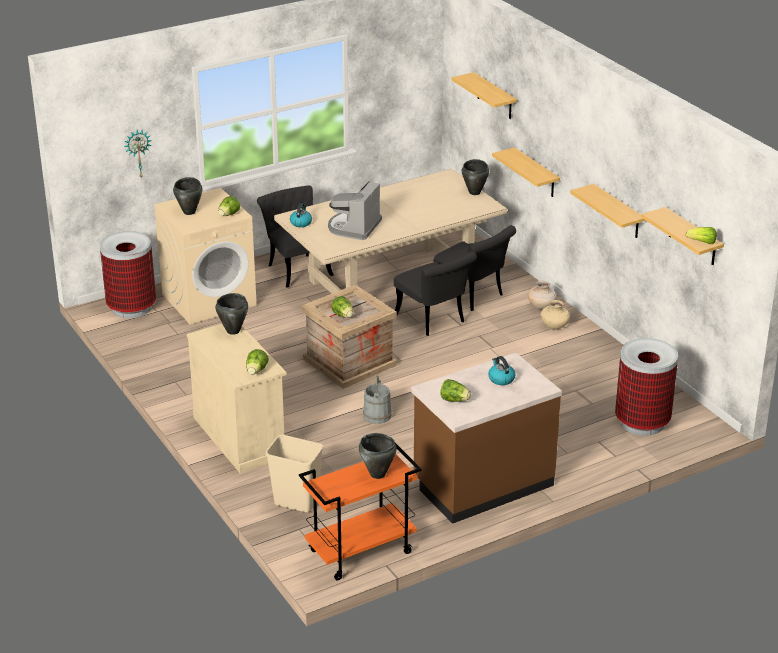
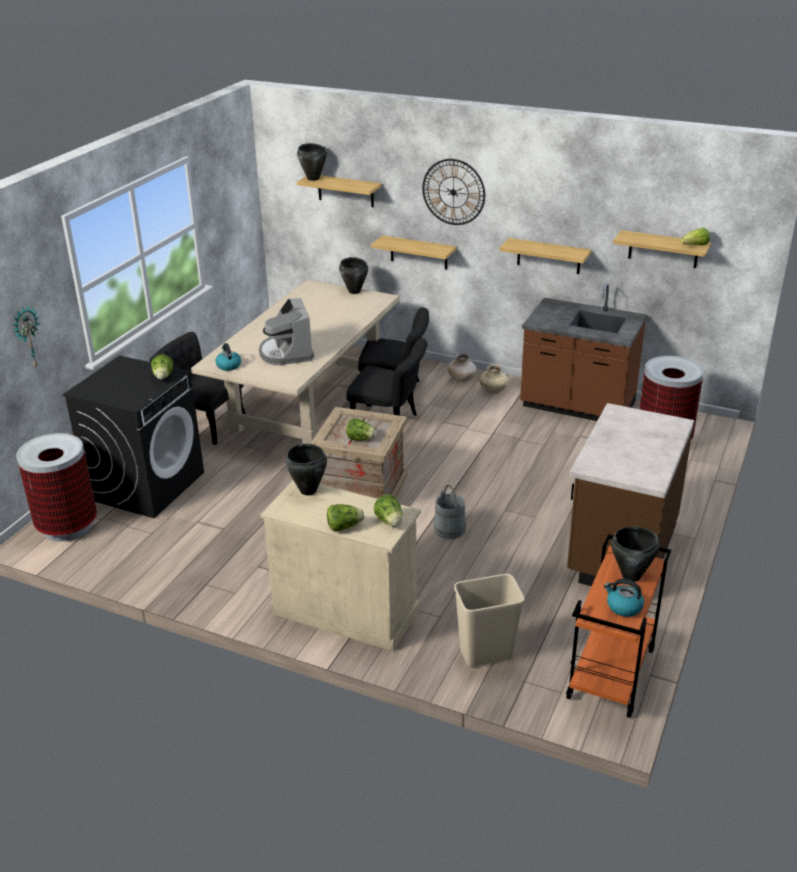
camera: 35 degrees left, 0 degrees up
beige washing machine [154,188,257,325] -> black washing machine [62,355,204,518]
black cooking pot [173,177,203,215] -> black cooking pot moved to [297,143,327,181]
lettuce [440,379,471,402] -> lettuce moved to [327,504,364,531]
kettle [488,356,515,385] -> kettle moved to [604,579,644,617]
none -> wall clock [422,159,485,225]
none -> brown counter [520,283,647,421]

